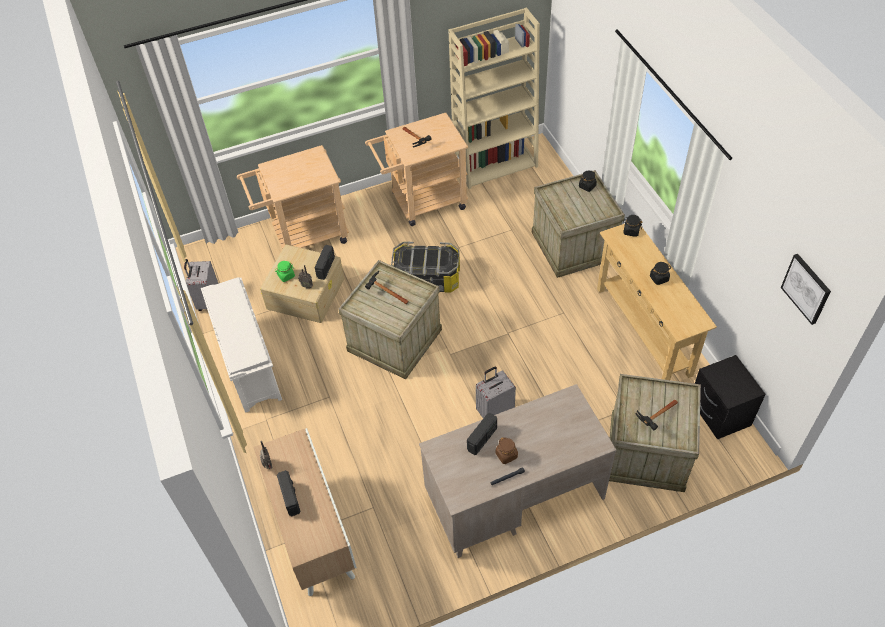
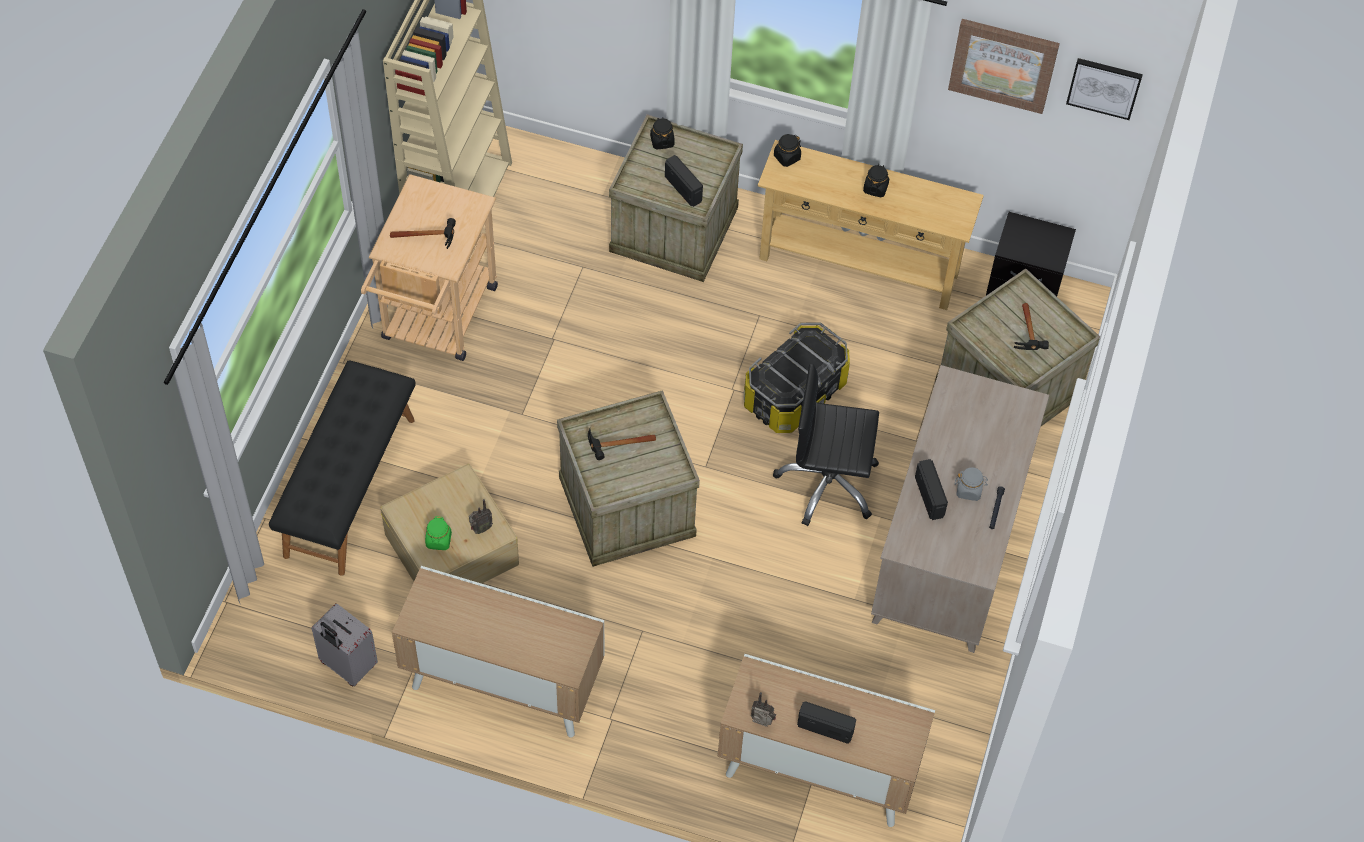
camera: 55 degrees left, 5 degrees up
white shoe rack [201,277,282,413] -> cabinet [392,566,604,738]
beige cart [237,145,349,249] -> black bench [269,360,416,576]
radio [314,245,335,280] -> radio moved to [665,155,703,207]
storage box [391,242,460,292] -> storage box moved to [744,322,850,433]
grey suitcase [476,366,516,418] -> black office chair [773,364,879,526]
brown jar [496,437,518,464] -> grey jar [955,467,988,501]
none -> picture [948,19,1060,114]

